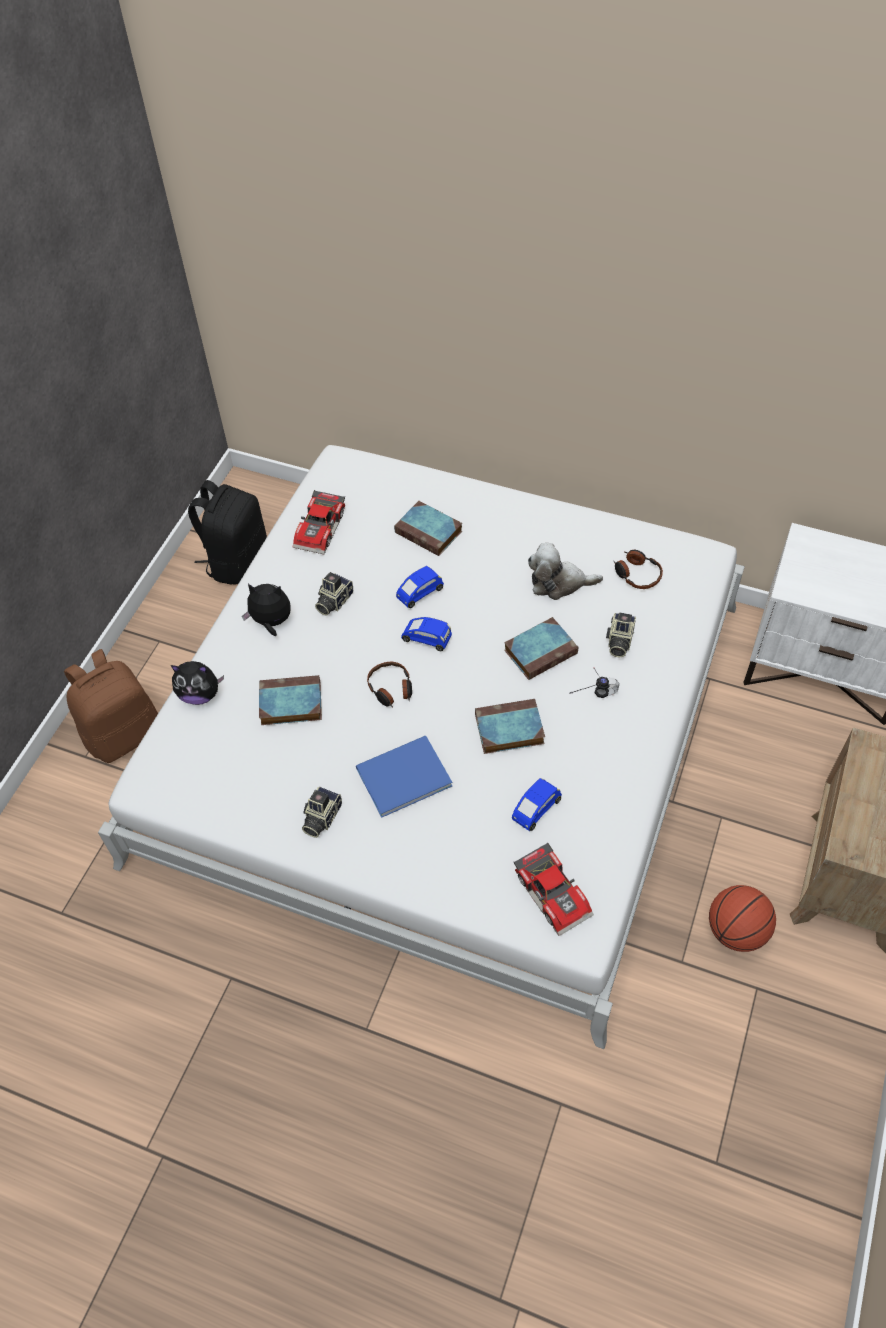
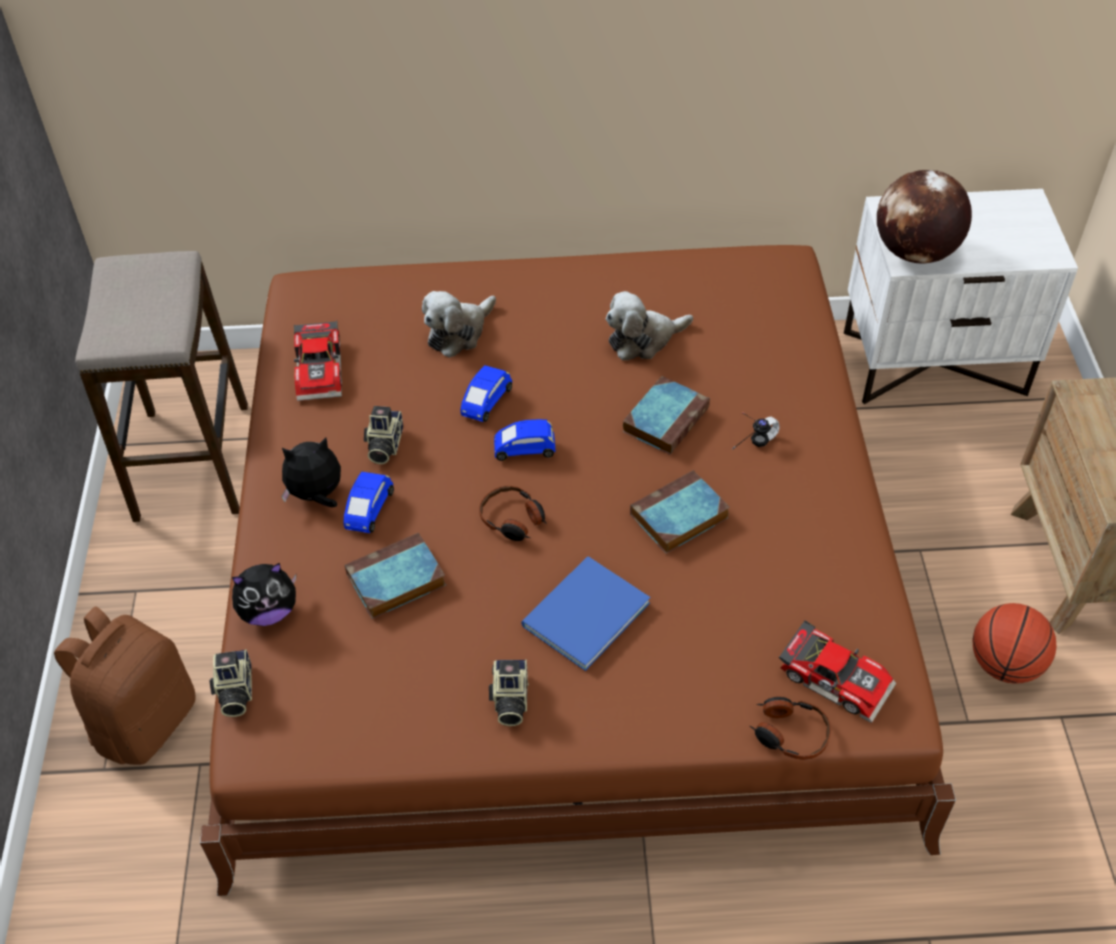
camera: 25 degrees left, 5 degrees down
white bed [98,445,745,1049] -> brown bed [200,245,956,896]
black backpack [188,480,267,585] -> stool [75,251,248,522]
book [394,501,462,556] -> plush toy [422,291,496,358]
blue toy car [512,778,562,831] -> blue toy car moved to [343,472,394,533]
camera [606,612,636,657] -> camera moved to [209,649,252,717]
headphones [614,550,663,589] -> headphones moved to [750,697,831,760]
none -> globe [877,170,972,264]

